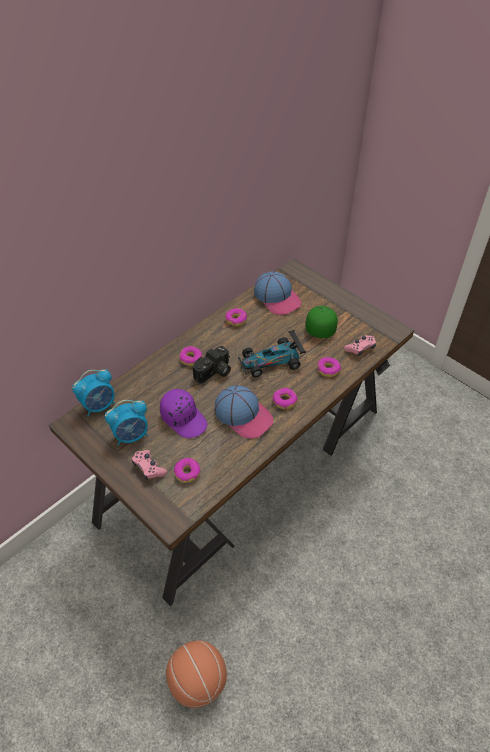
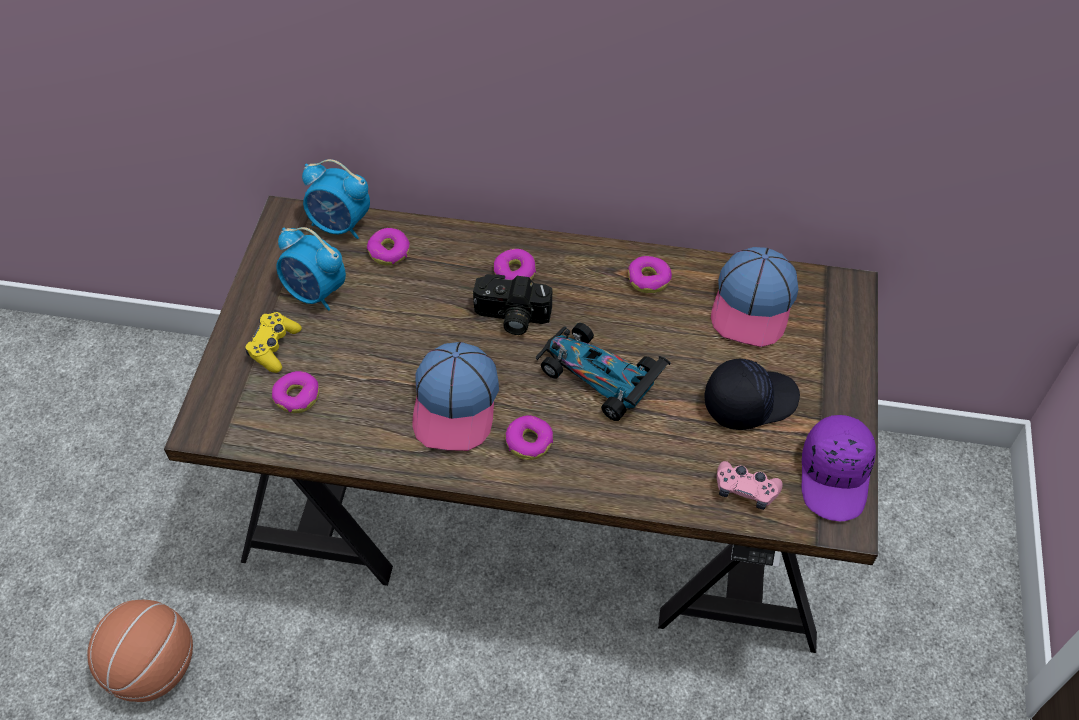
camera: 55 degrees right, 5 degrees up
pink game controller [132,450,167,480] -> yellow game controller [245,312,302,373]
purple cap [160,389,207,438] -> purple cap moved to [802,415,876,521]
green cap [305,306,338,338] -> black cap [705,359,800,430]
donut [317,357,341,377] -> donut moved to [367,228,410,265]

